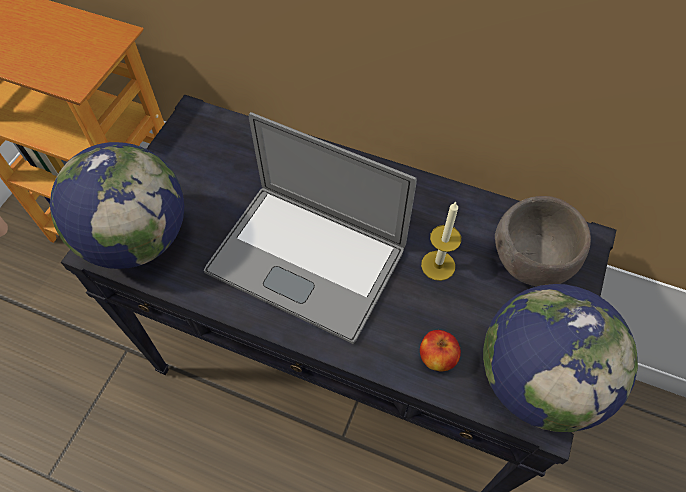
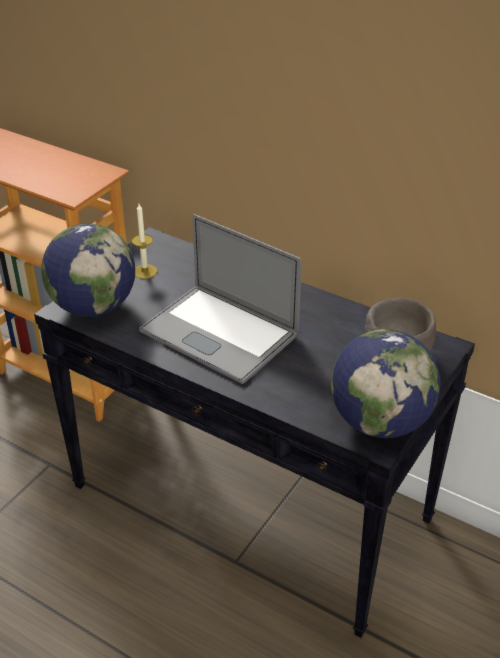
camera: 10 degrees right, 20 degrees down
apple [420,330,461,371] -> none
candle [421,202,461,281] -> candle moved to [132,204,157,279]

